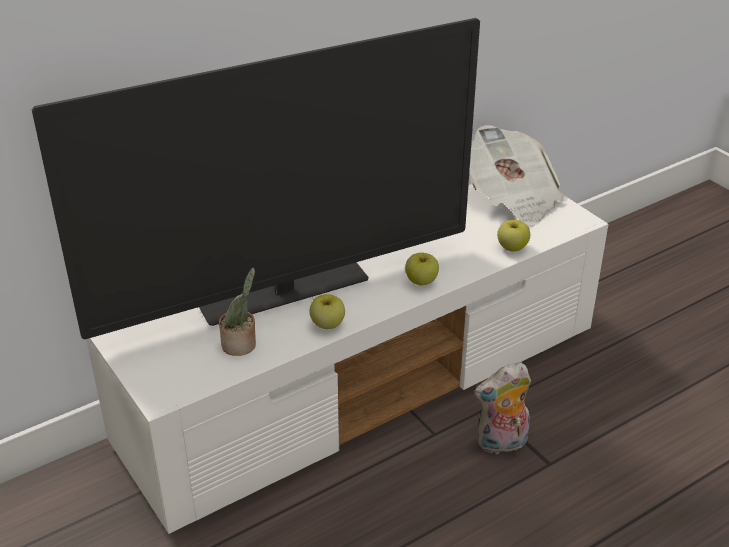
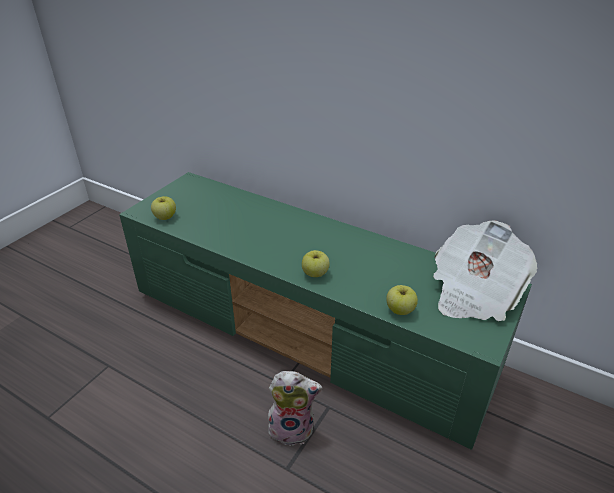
camera: 65 degrees right, 0 degrees up
television [32,18,480,339] -> none
white tv stand [86,184,608,534] -> green tv stand [119,172,532,450]
potted plant [219,268,256,356] -> none
apple [309,294,345,329] -> apple moved to [151,196,176,220]
plush toy [475,362,531,455] -> plush toy turned 135 degrees clockwise [268,371,322,446]

